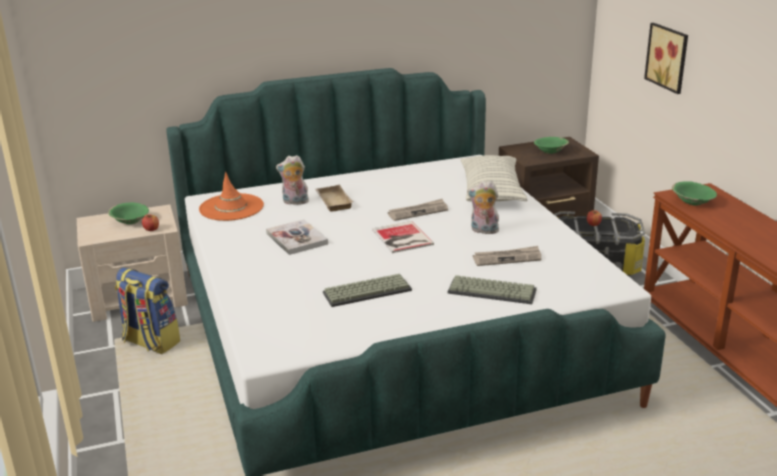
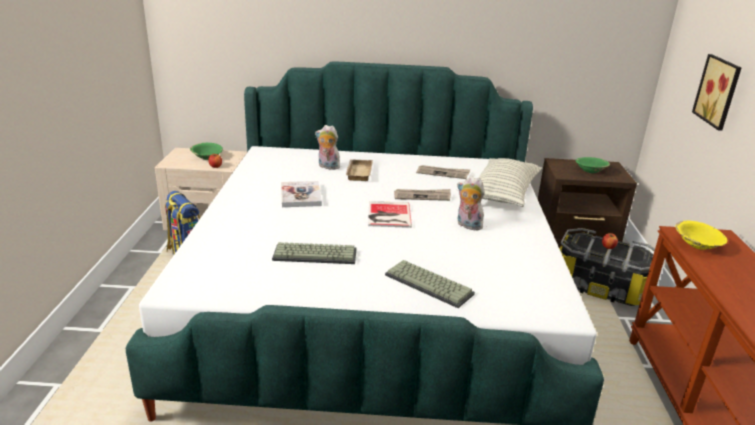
camera: 20 degrees right, 0 degrees up
orange hat [199,172,264,221] -> none
newspaper [473,246,541,266] -> newspaper moved to [416,165,470,179]
green bowl [672,181,717,206] -> yellow bowl [675,221,727,250]

